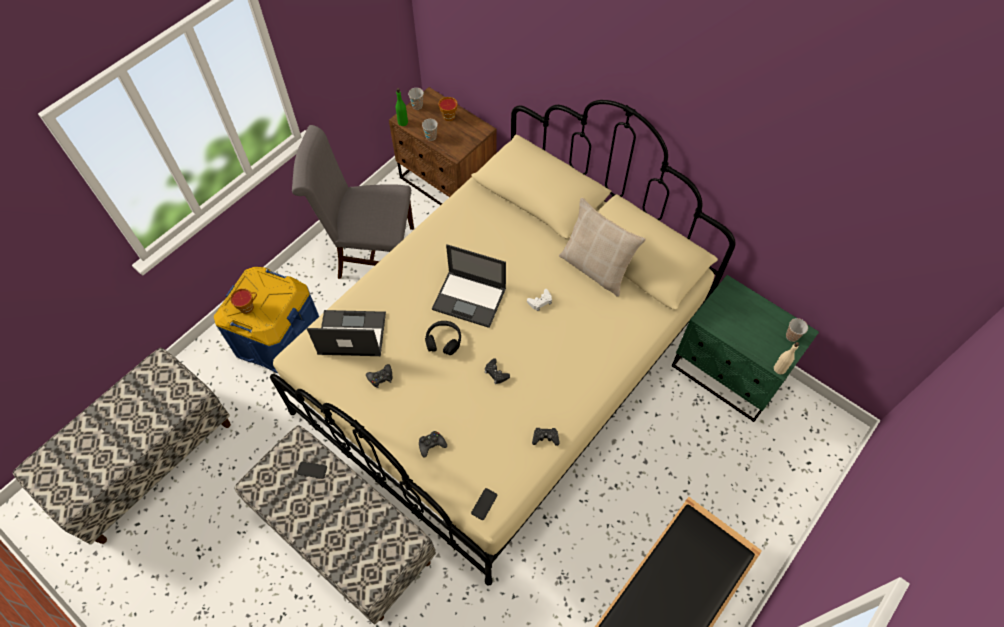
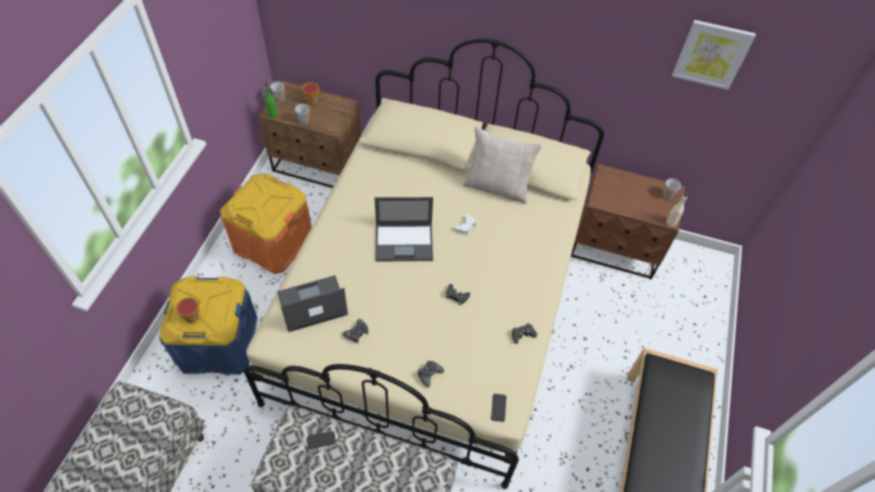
camera: 25 degrees left, 5 degrees down
grey chair [292,125,414,279] -> orange storage box [220,174,312,274]
black headphones [425,321,461,355] -> none
green nightstand [672,275,819,422] -> brown nightstand [571,164,685,279]
none -> picture [672,20,756,90]

